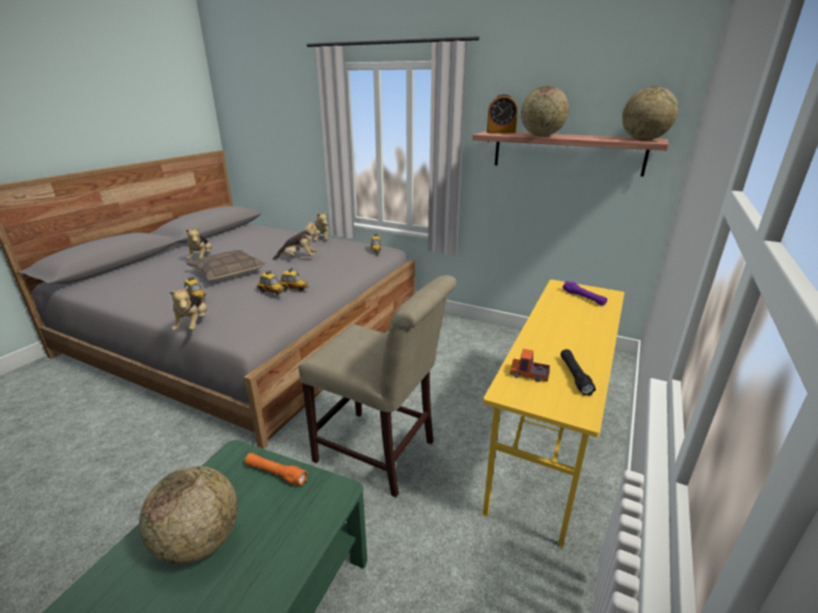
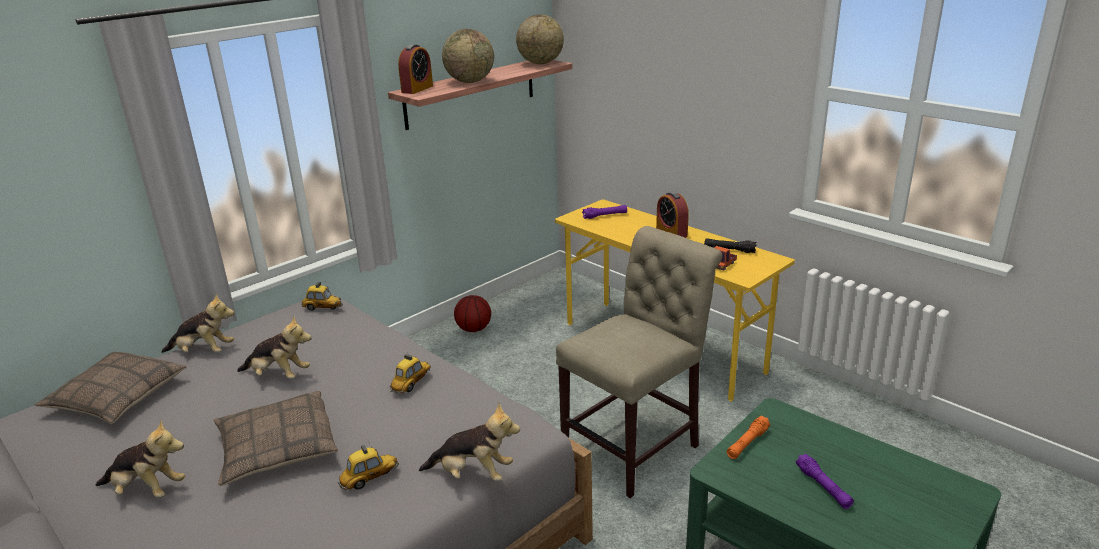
camera: 70 degrees left, 0 degrees up
globe [139,466,238,564] -> purple flashlight [796,453,854,509]
toy car [256,270,285,295] -> none
plush toy [273,221,320,259] -> plush toy turned 90 degrees clockwise [237,316,311,379]
none -> pillow [35,352,187,424]
none -> basketball [454,295,491,332]
none -> alarm clock [656,192,689,238]

